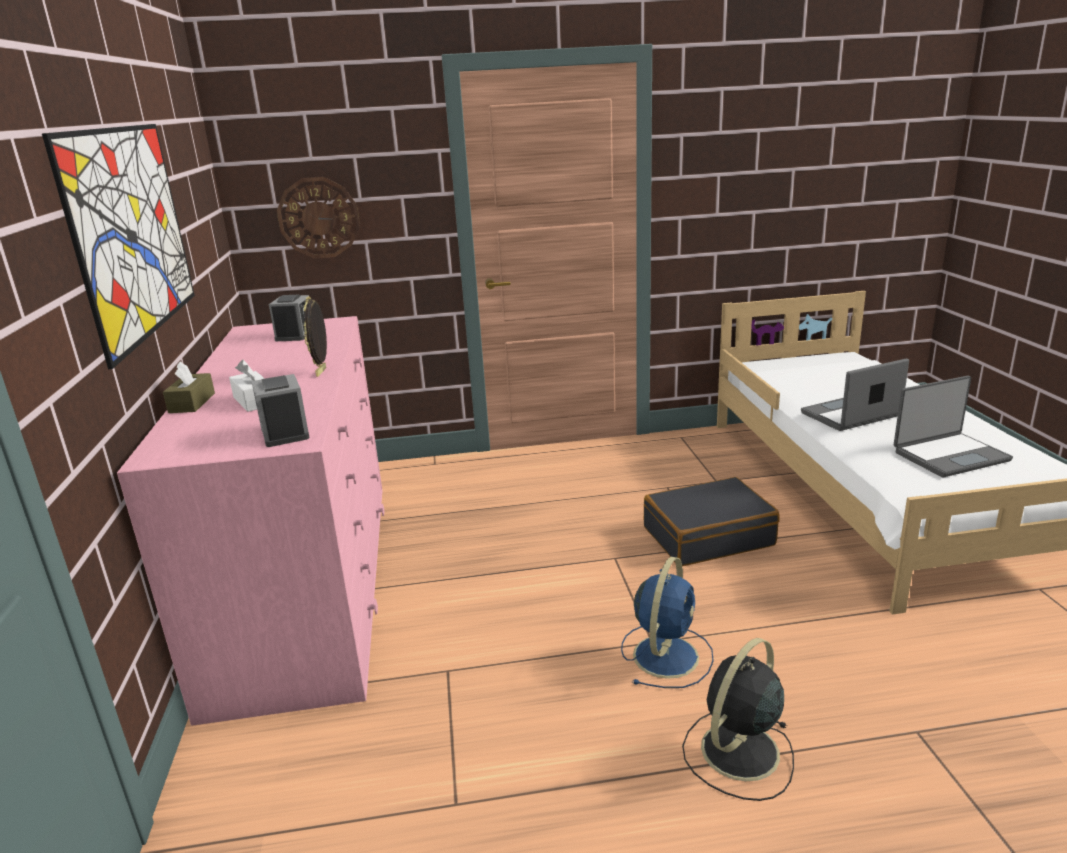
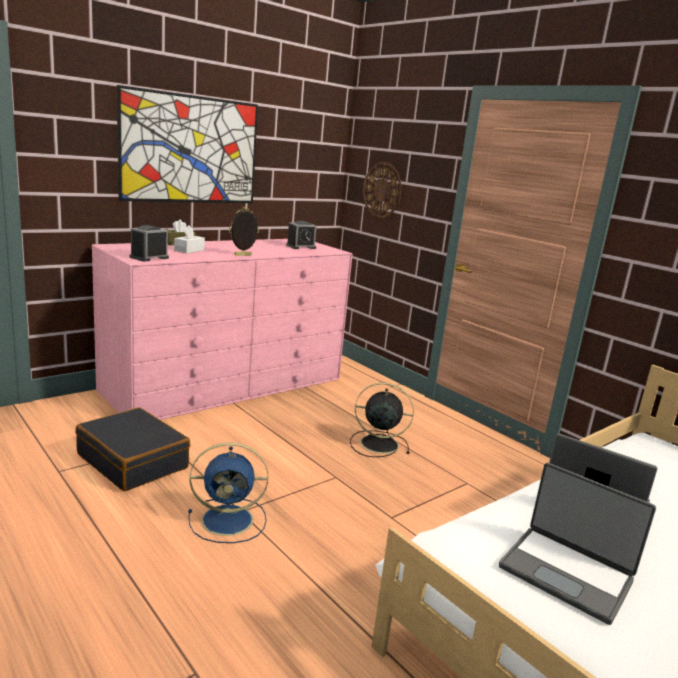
camera: 55 degrees right, 5 degrees down
black suitcase [644,477,780,566] -> black suitcase moved to [75,407,190,491]
black fan [682,638,794,801] -> black fan moved to [350,382,414,457]

